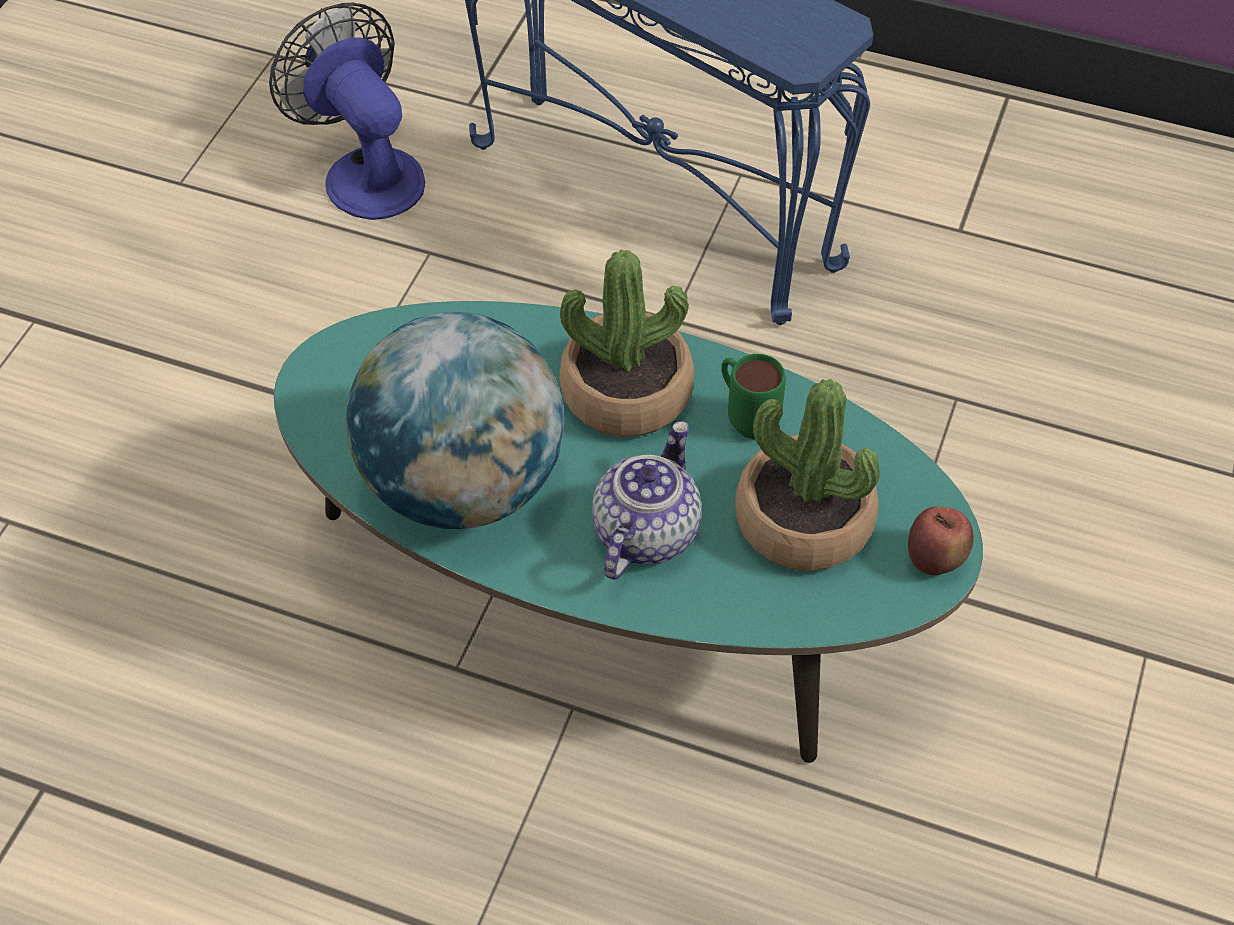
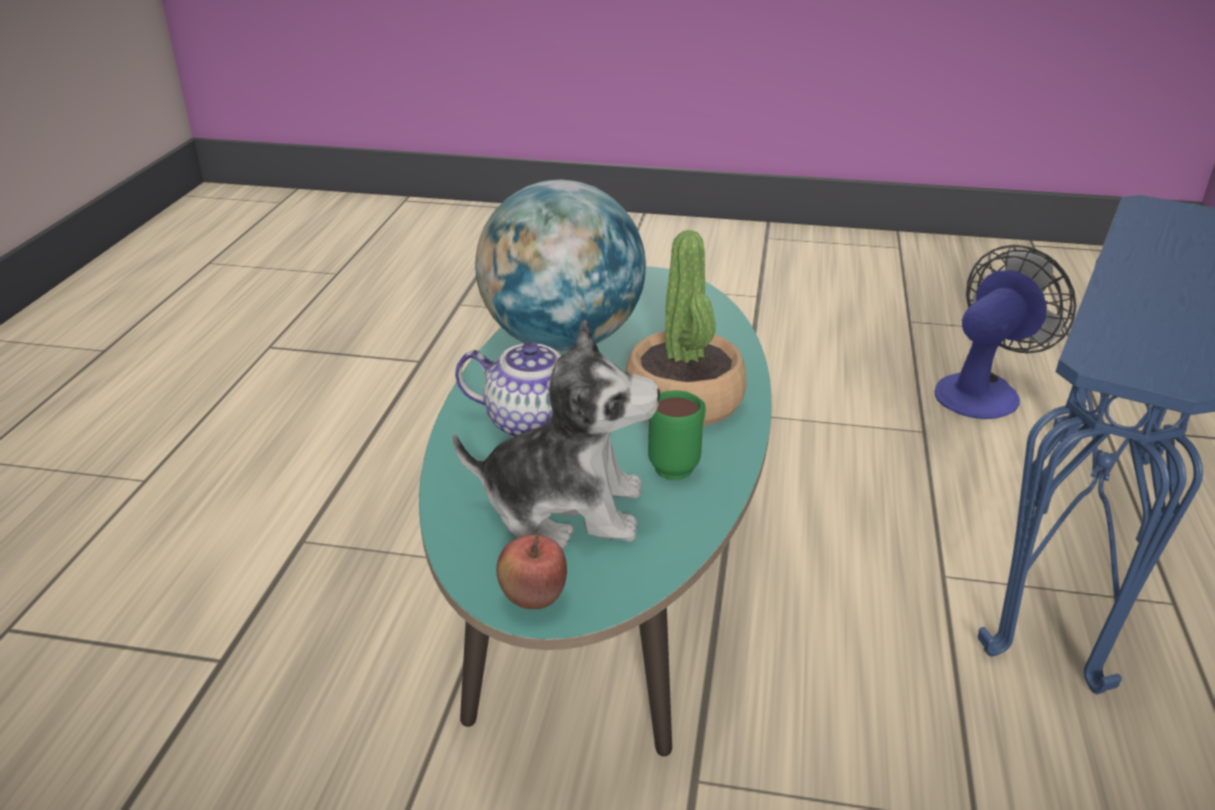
camera: 80 degrees right, 20 degrees down
potted plant [735,379,880,571] -> plush toy [453,320,660,549]

